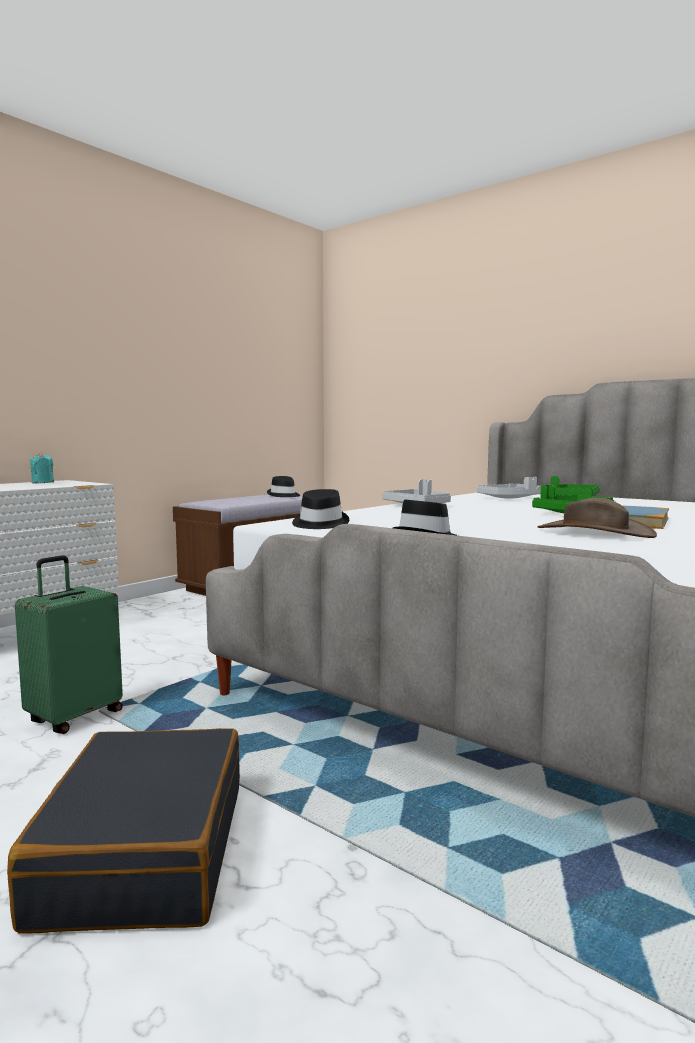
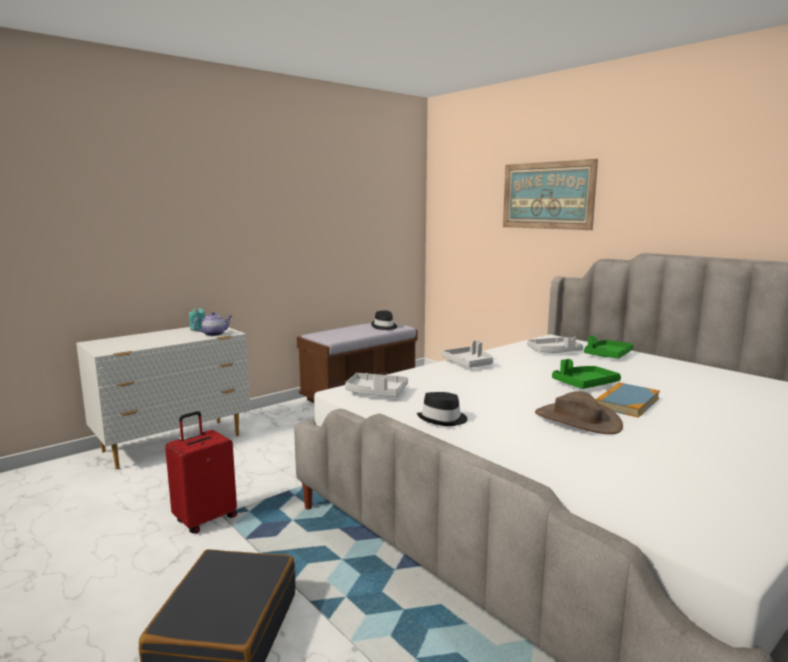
camera: 10 degrees right, 5 degrees up
green suitcase [15,555,123,734] -> red suitcase [165,411,237,534]
black hat [292,489,349,529] -> grey tray [345,373,408,397]
none -> teapot [194,312,232,336]
none -> picture [503,159,598,230]

